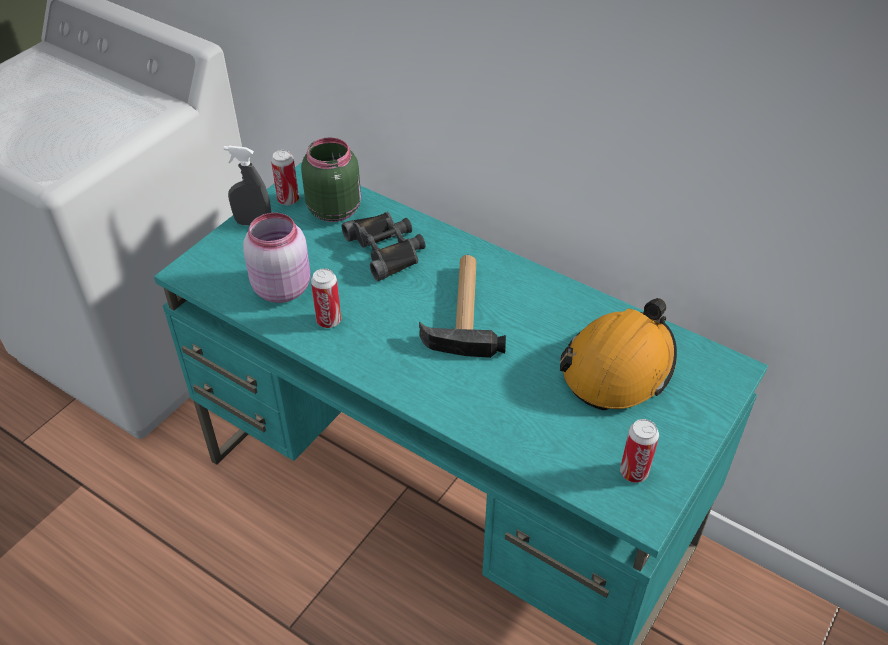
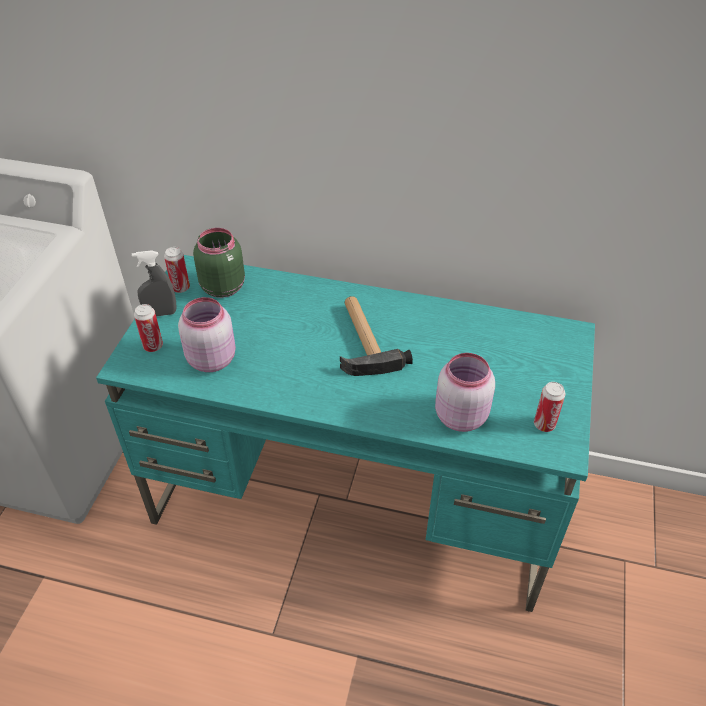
camera: 20 degrees left, 0 degrees up
can [311,268,341,328] -> can moved to [134,304,163,352]
black binoculars [342,212,425,281] -> none
orange hard hat [560,298,677,410] -> none
none -> pink jar [435,353,495,432]

